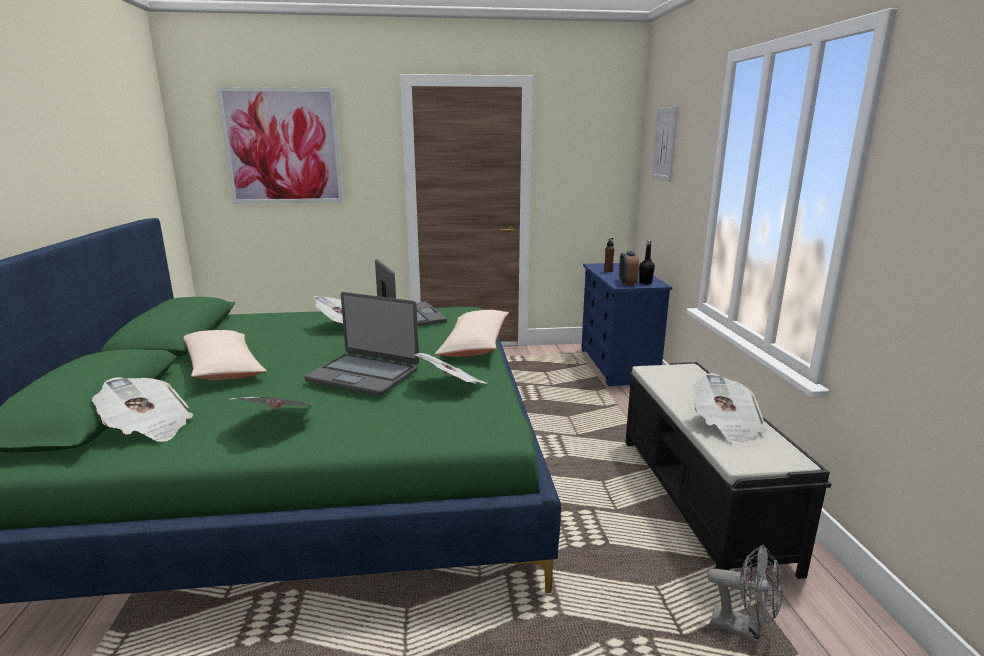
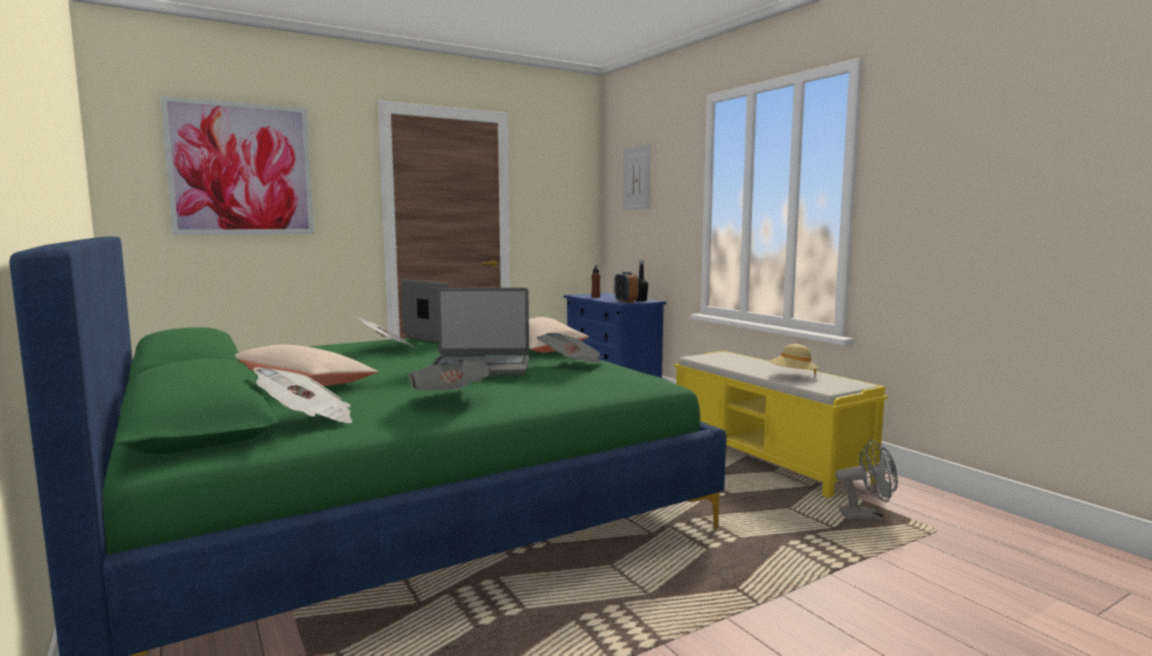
camera: 25 degrees left, 10 degrees down
black bench [625,362,832,579] -> yellow bench [674,351,888,498]
newspaper [692,373,766,445] -> beige hat [770,344,818,375]

